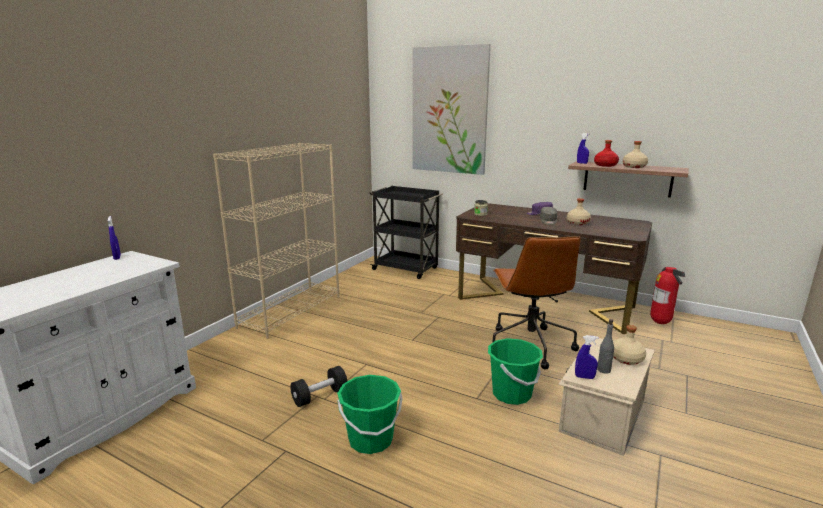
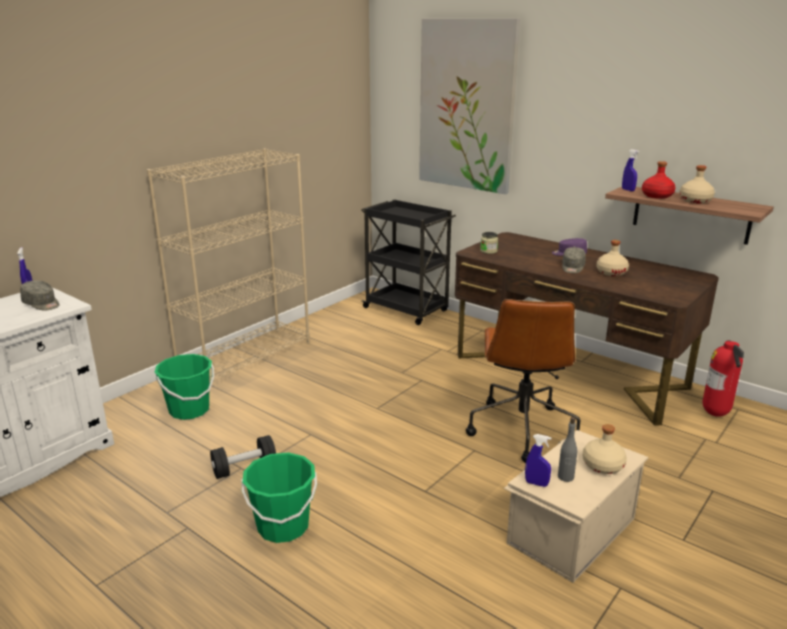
camera: 10 degrees right, 5 degrees up
green bucket [488,338,543,405] -> green bucket moved to [155,354,214,420]
none -> grey cap [20,280,60,310]

